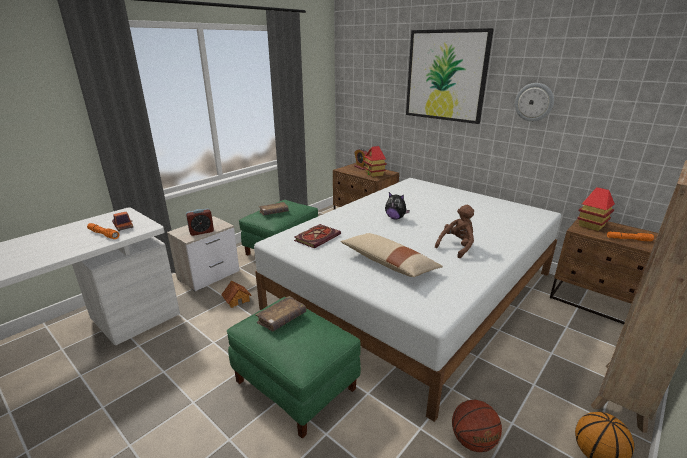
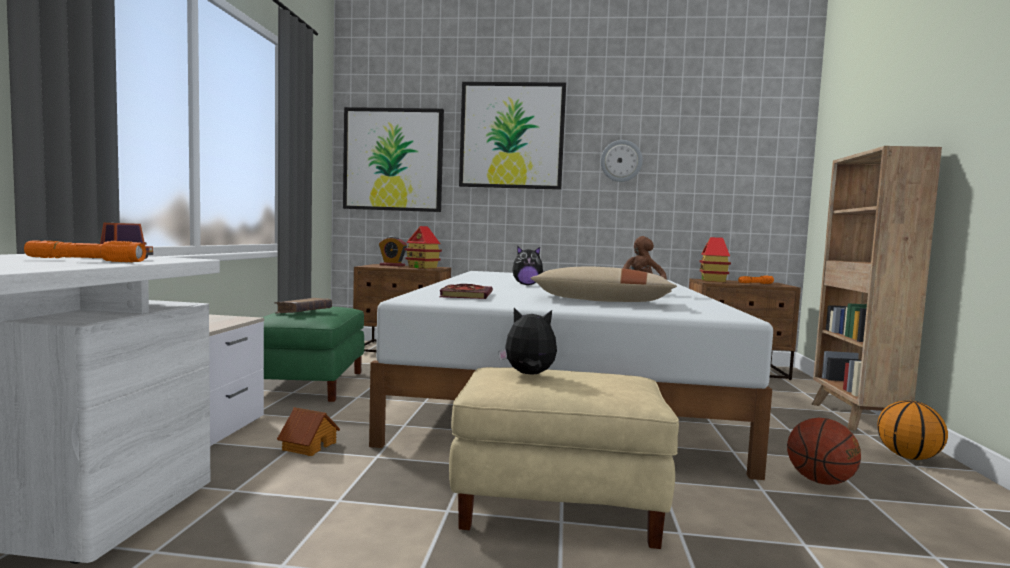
camera: 35 degrees left, 20 degrees down
alarm clock [186,208,214,236] -> none
green ottoman [227,297,361,439] -> beige ottoman [449,367,679,549]
brown book [255,296,306,331] -> plush toy [498,308,557,374]
none -> picture [343,107,444,212]

